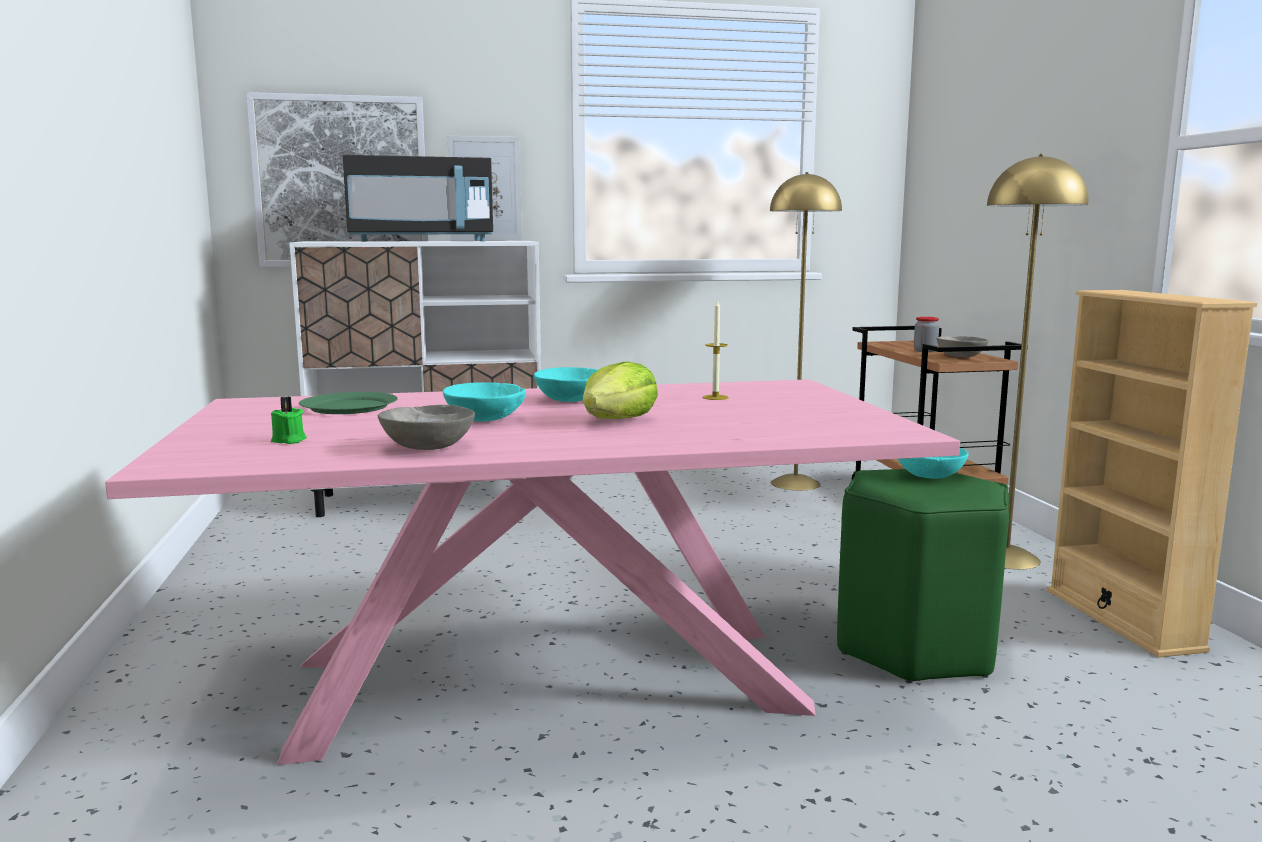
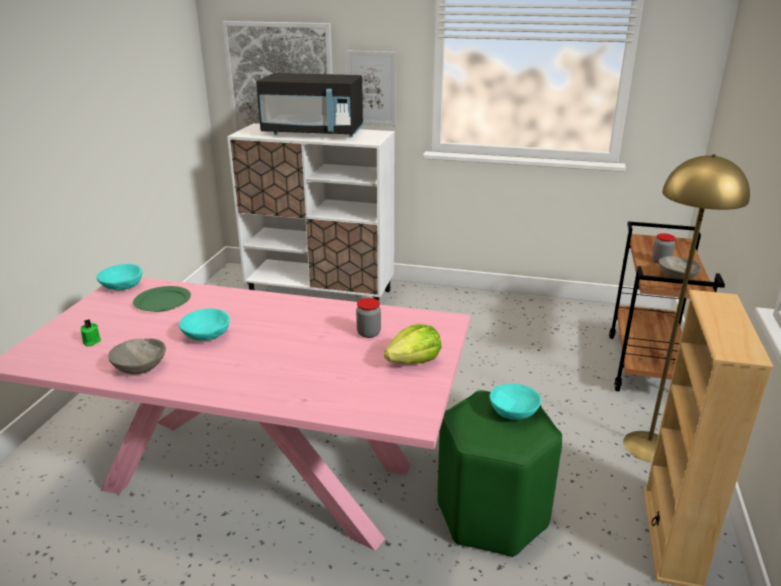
camera: 25 degrees right, 15 degrees up
turquoise bowl [534,367,598,402] -> turquoise bowl moved to [96,264,142,290]
lettuce [583,361,658,419] -> lettuce moved to [384,324,441,364]
candle [703,299,729,400] -> jar [356,298,381,338]
yellow floor lamp [770,172,842,491] -> none

